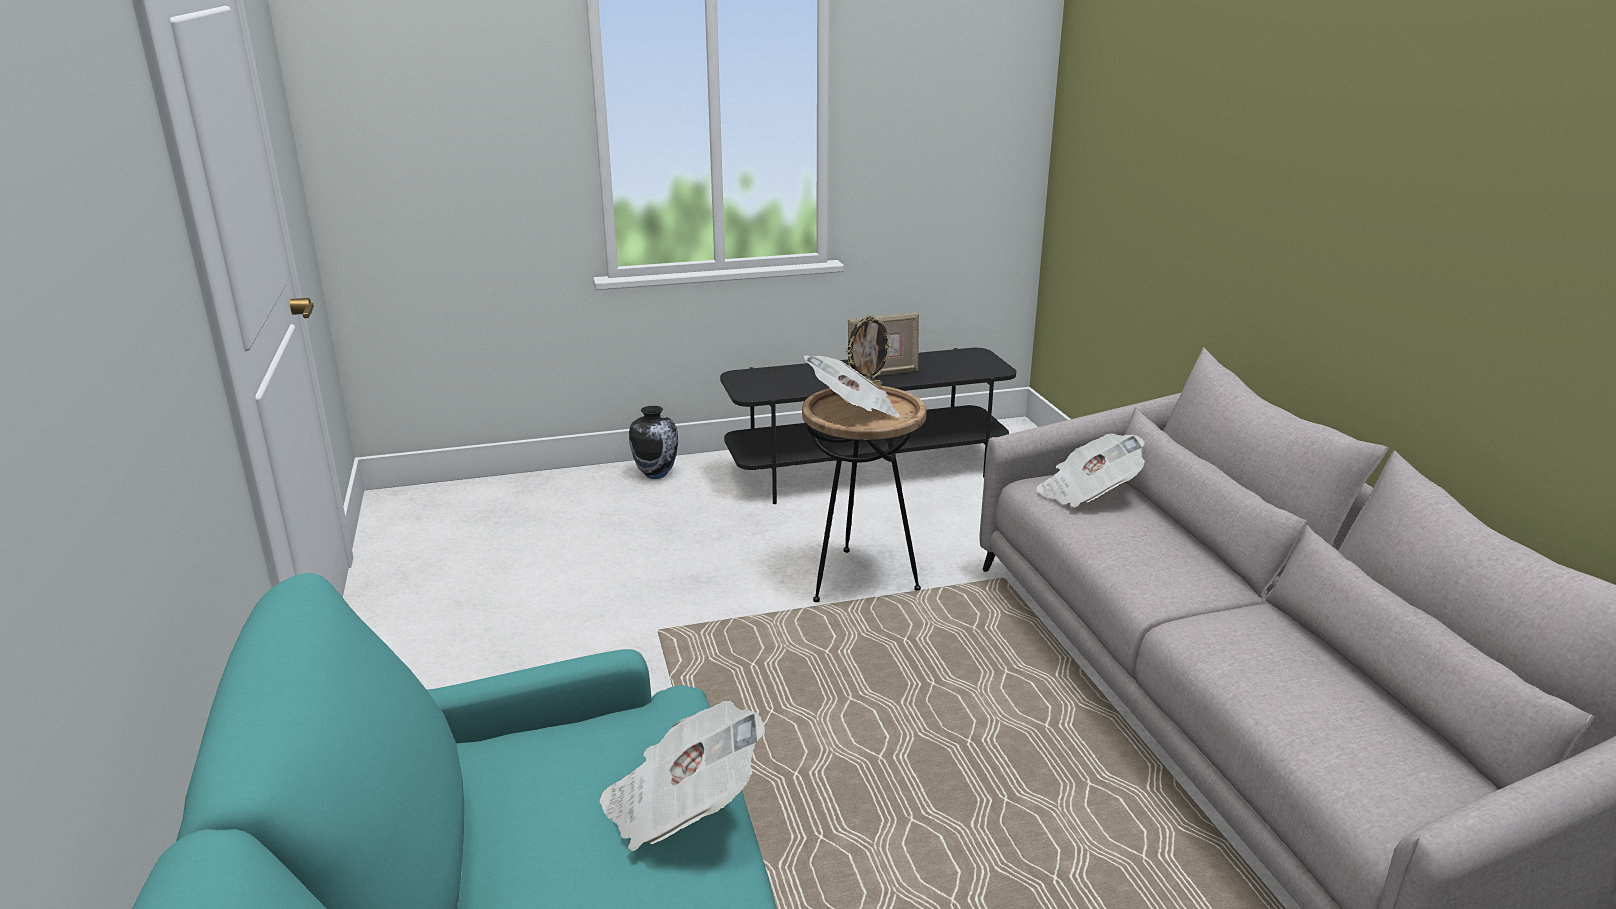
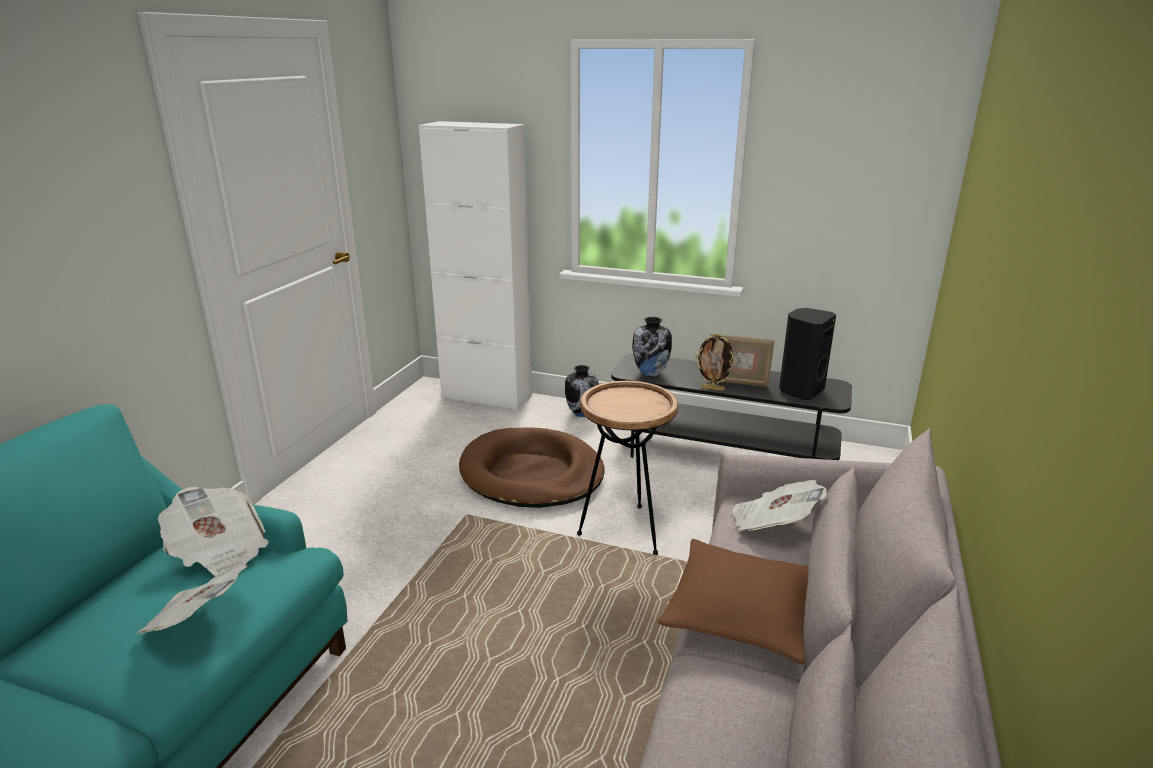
camera: 35 degrees right, 0 degrees up
newspaper [804,355,901,417] -> newspaper moved to [158,486,269,577]
none -> white cabinet [419,121,532,411]
none -> brown dog bed [459,427,605,508]
none -> vase [632,317,672,377]
none -> brown pillow [658,539,809,664]
none -> black speaker [779,308,836,400]

